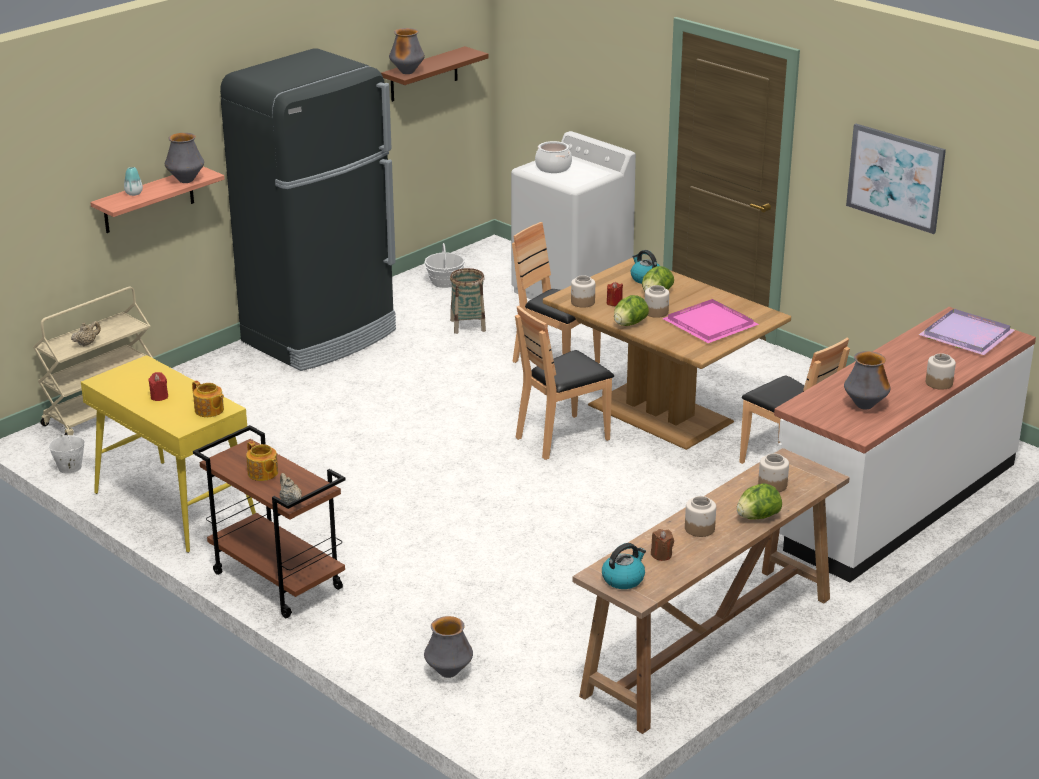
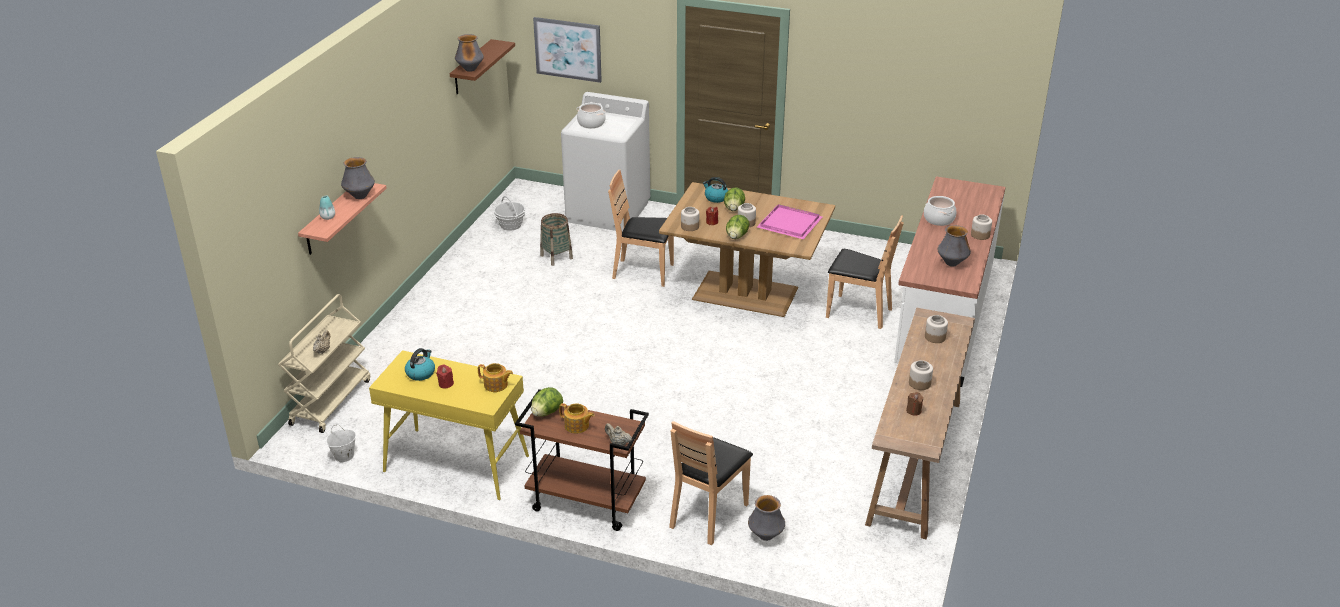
camera: 25 degrees left, 5 degrees up
black fridge [220,48,396,371] -> none
brown chair [515,306,614,460] -> brown chair moved to [669,421,753,545]
kettle [602,543,646,589] -> kettle moved to [405,348,435,381]
lettuce [737,483,782,520] -> lettuce moved to [531,387,563,417]
picture [846,124,946,234] -> picture moved to [533,17,602,83]
purple tray [918,309,1015,355] -> none
none -> cooking pot [924,196,956,226]

